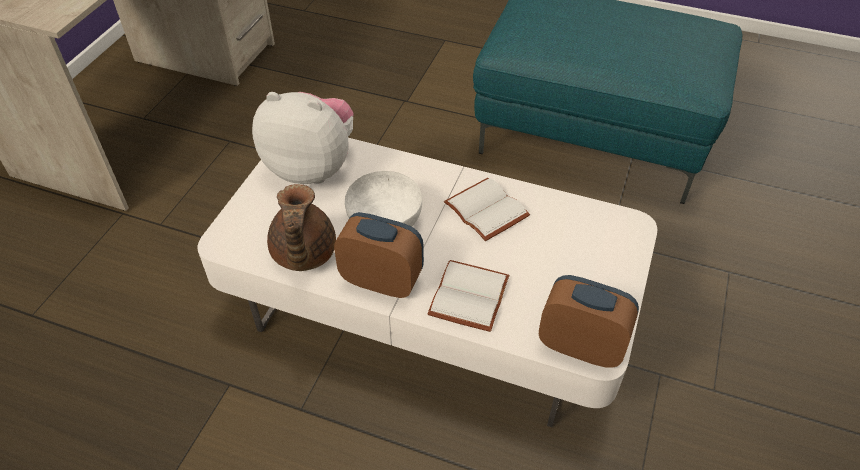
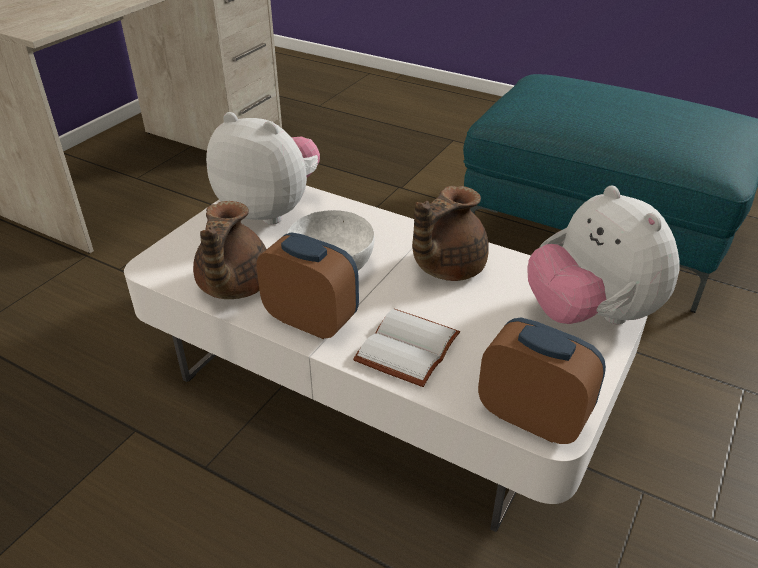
camera: 10 degrees right, 10 degrees down
white book [444,178,530,241] -> brown teapot [412,186,489,281]
none -> plush toy [527,185,680,324]

